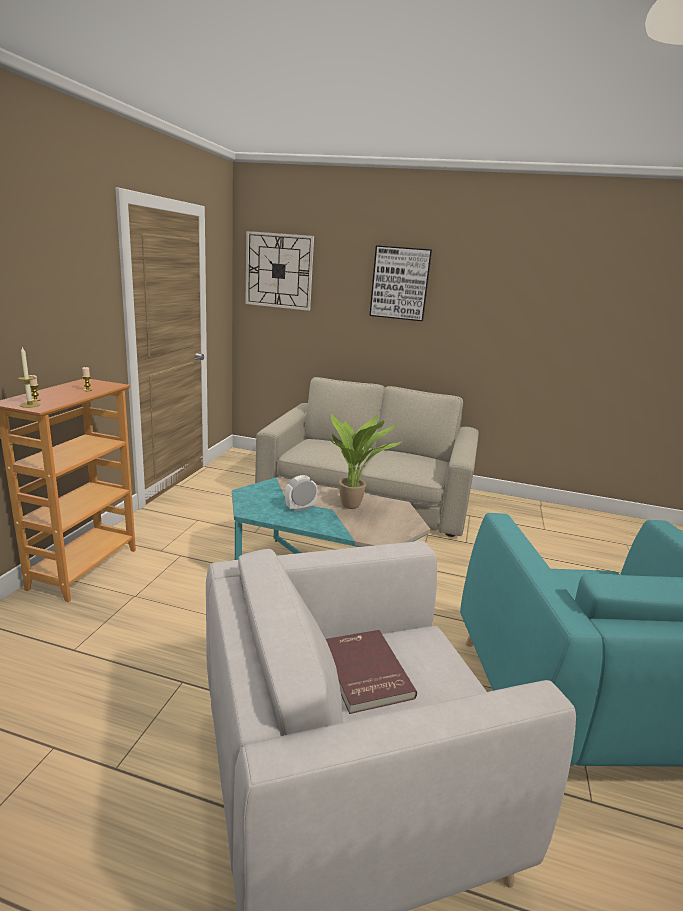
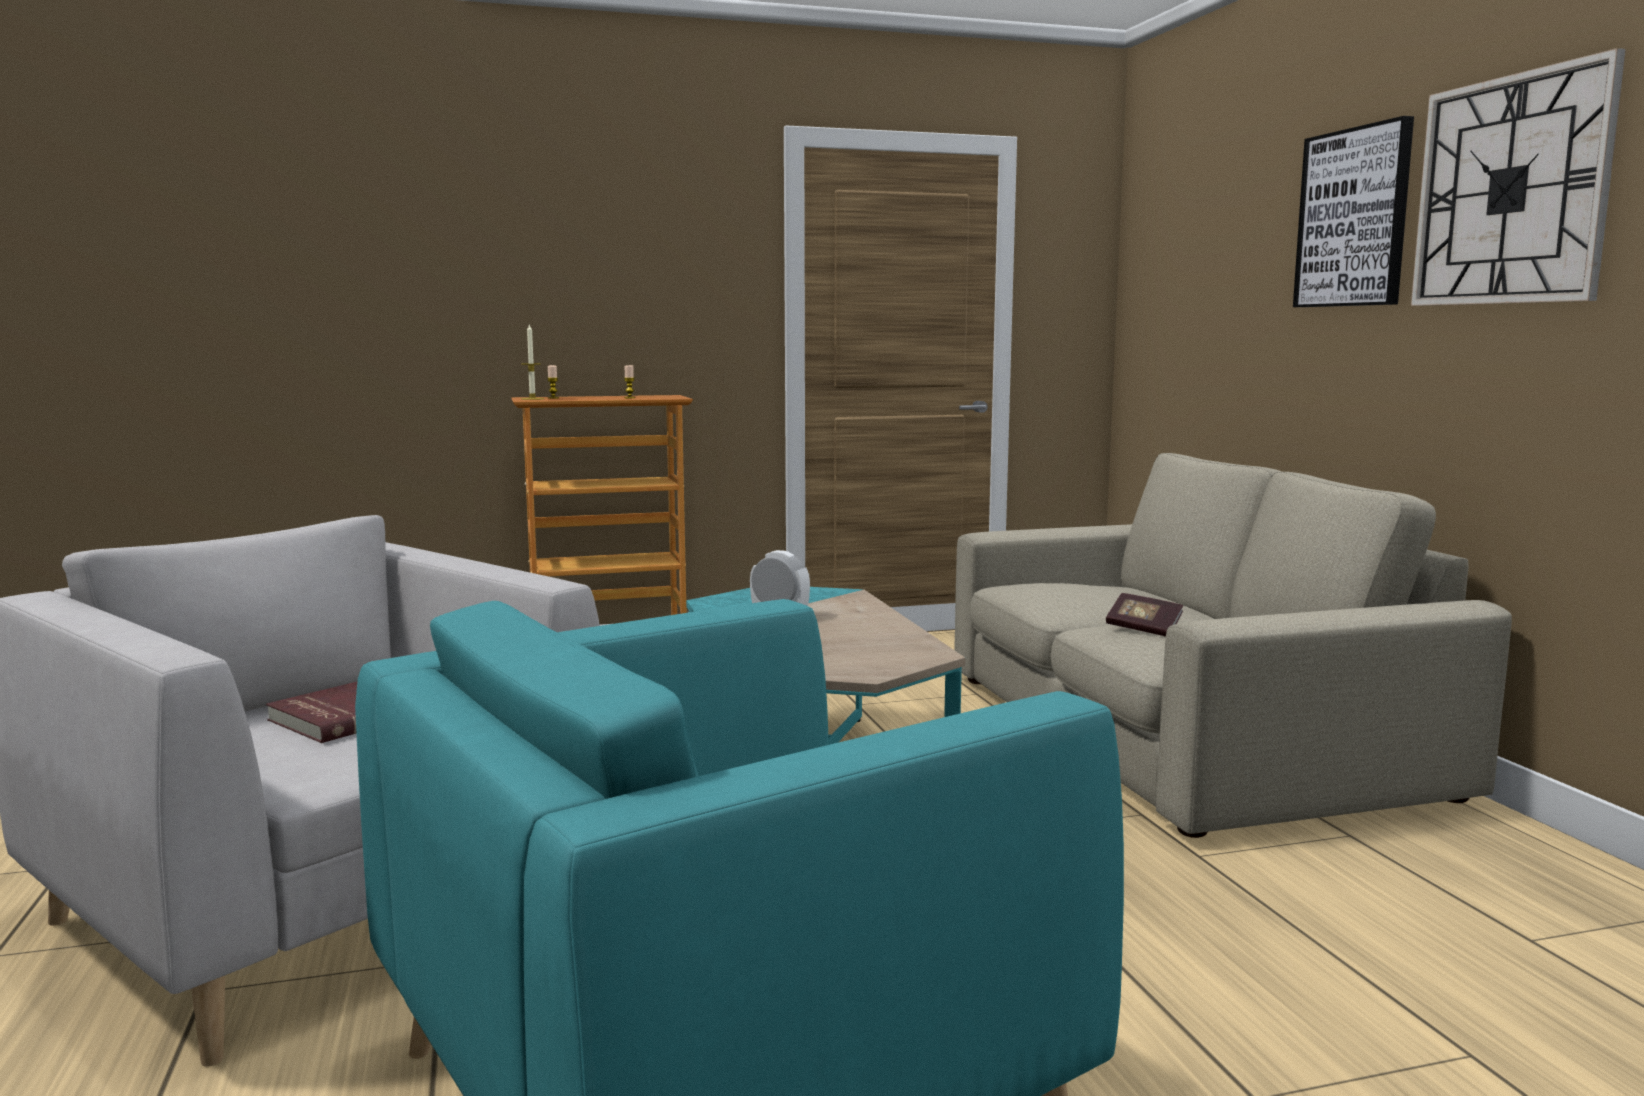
camera: 60 degrees right, 10 degrees down
wall clock [245,231,314,311] -> wall clock moved to [1411,48,1626,306]
potted plant [329,414,402,509] -> none
none -> book [1106,593,1183,637]

